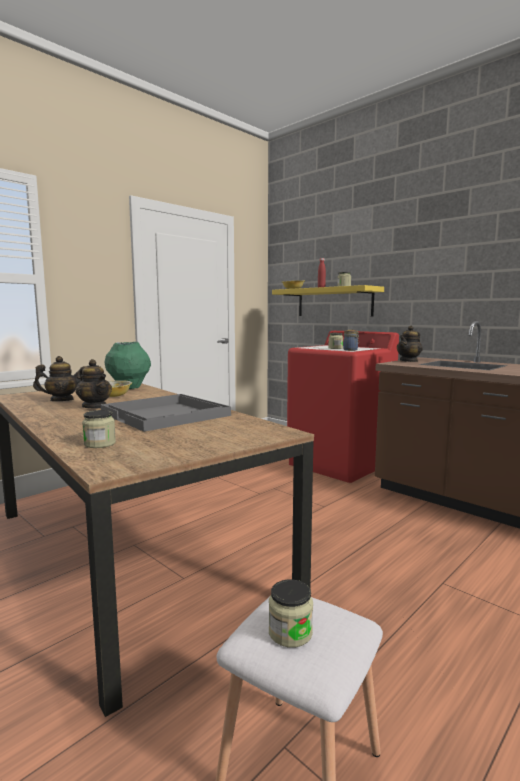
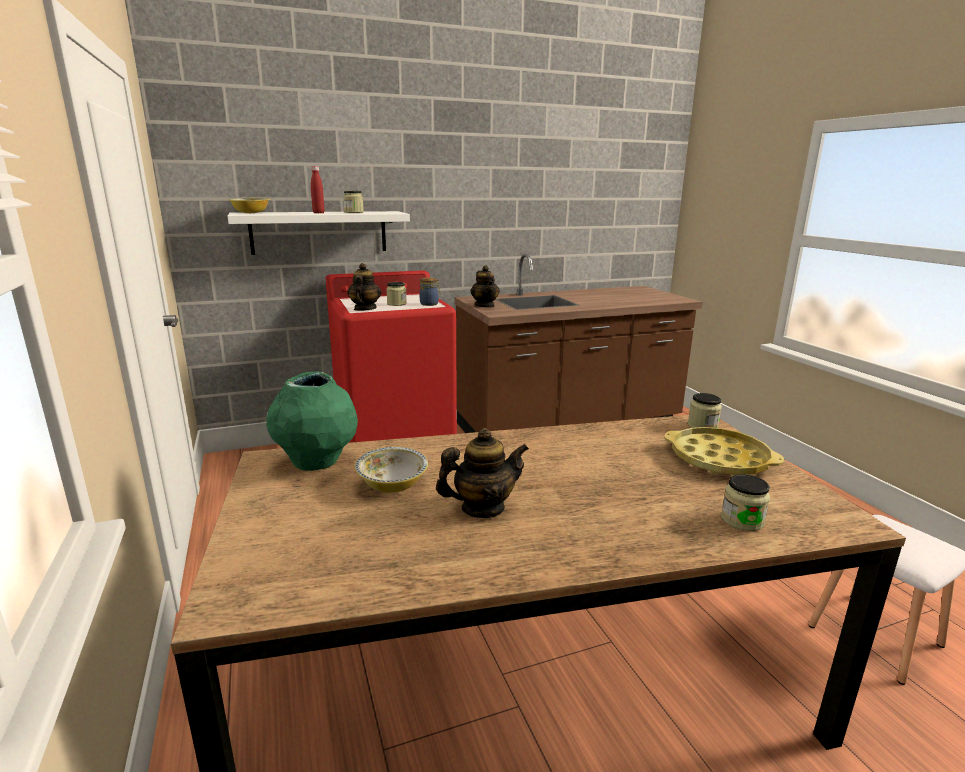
camera: 65 degrees left, 10 degrees up
teapot [33,356,81,401] -> teapot moved to [347,263,382,311]
grey tray [101,394,231,432] -> none
jar [269,579,313,648] -> jar moved to [688,393,722,428]
yellow shelf [272,285,384,316] -> white shelf [228,211,410,255]
none -> yellow tray [664,427,784,476]

